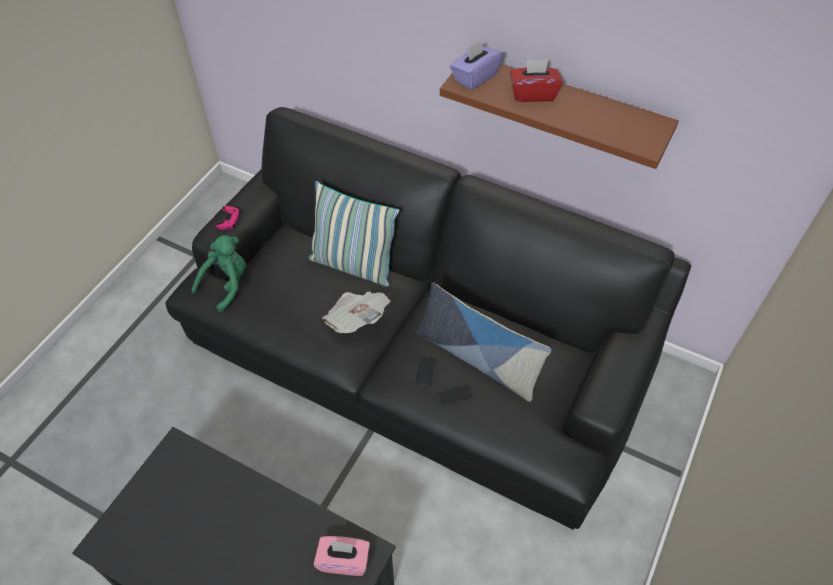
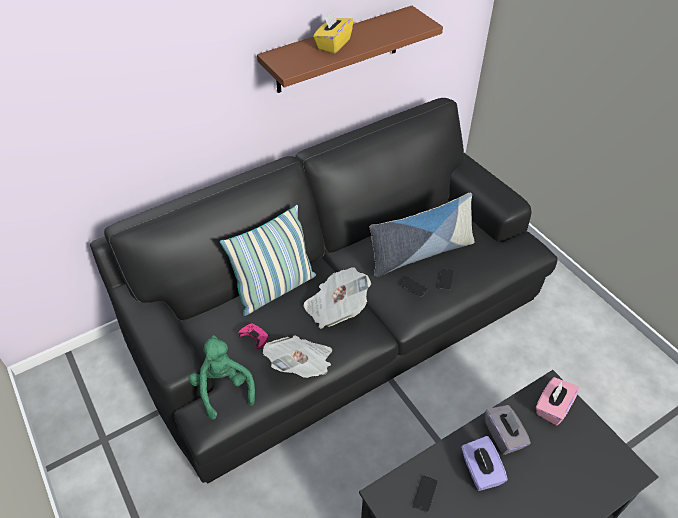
camera: 60 degrees left, 5 degrees down
pink game controller [215,206,240,230] -> pink game controller moved to [239,323,269,349]
purple tissue box [450,40,503,90] -> purple tissue box moved to [461,436,508,491]
red tissue box [510,60,563,102] -> yellow tissue box [313,11,353,54]
none -> newspaper [263,336,332,378]
none -> phone [413,475,438,513]
none -> grey tissue box [485,405,531,455]

